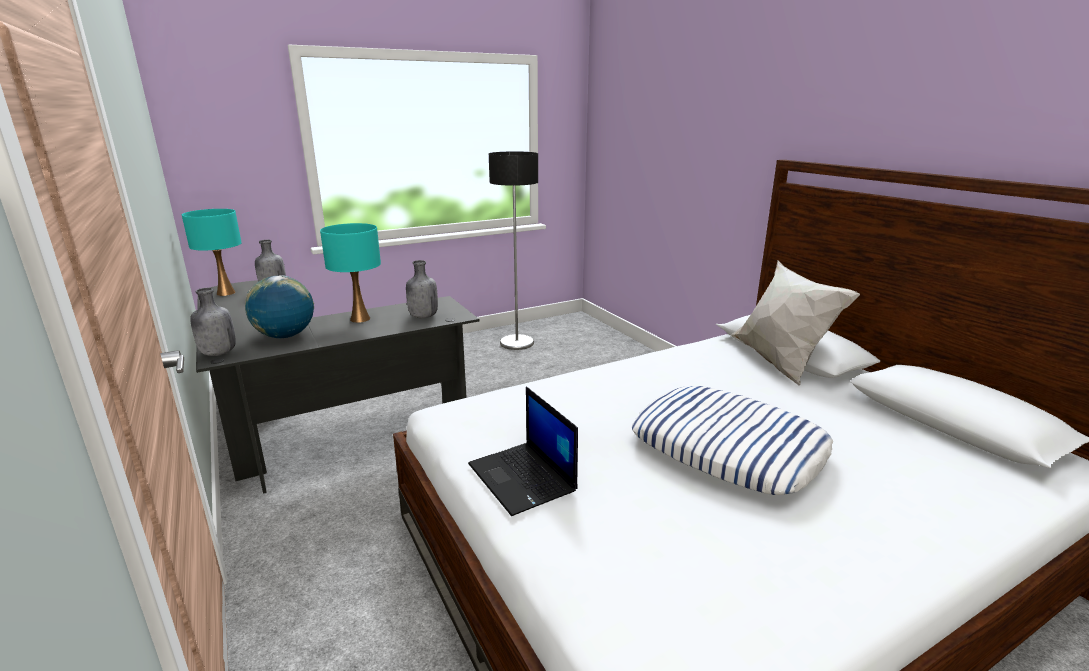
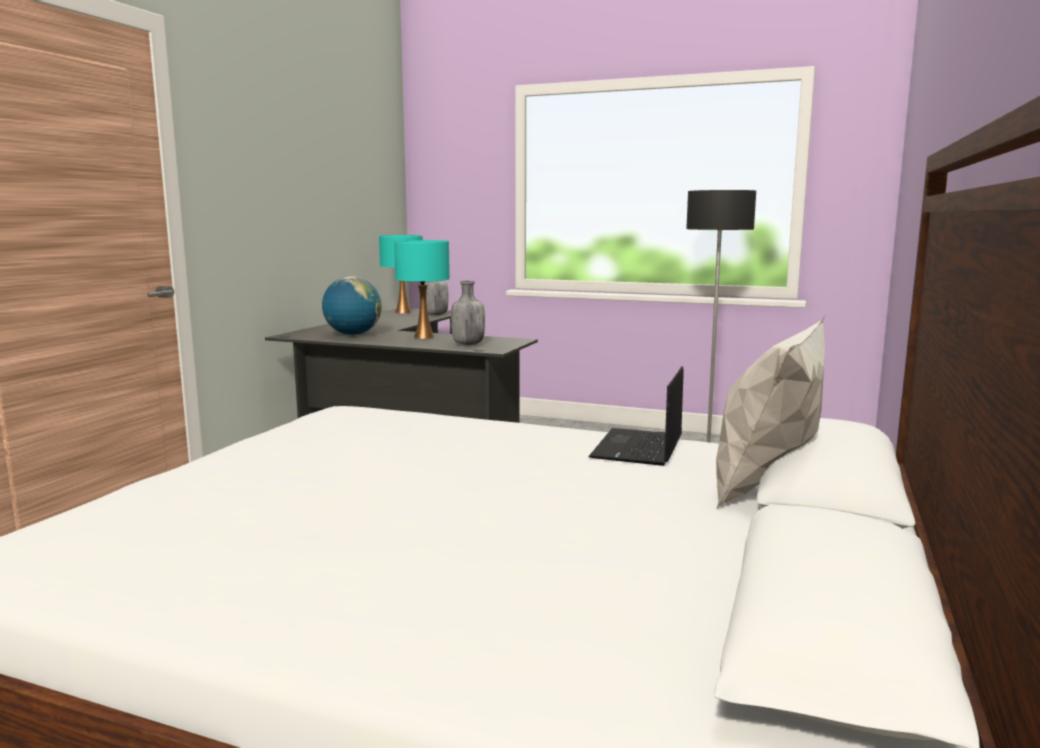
camera: 50 degrees right, 10 degrees down
grey bottle [190,288,236,356] -> none
laptop [468,387,578,516] -> laptop moved to [588,366,683,466]
pillow [632,386,833,495] -> none

